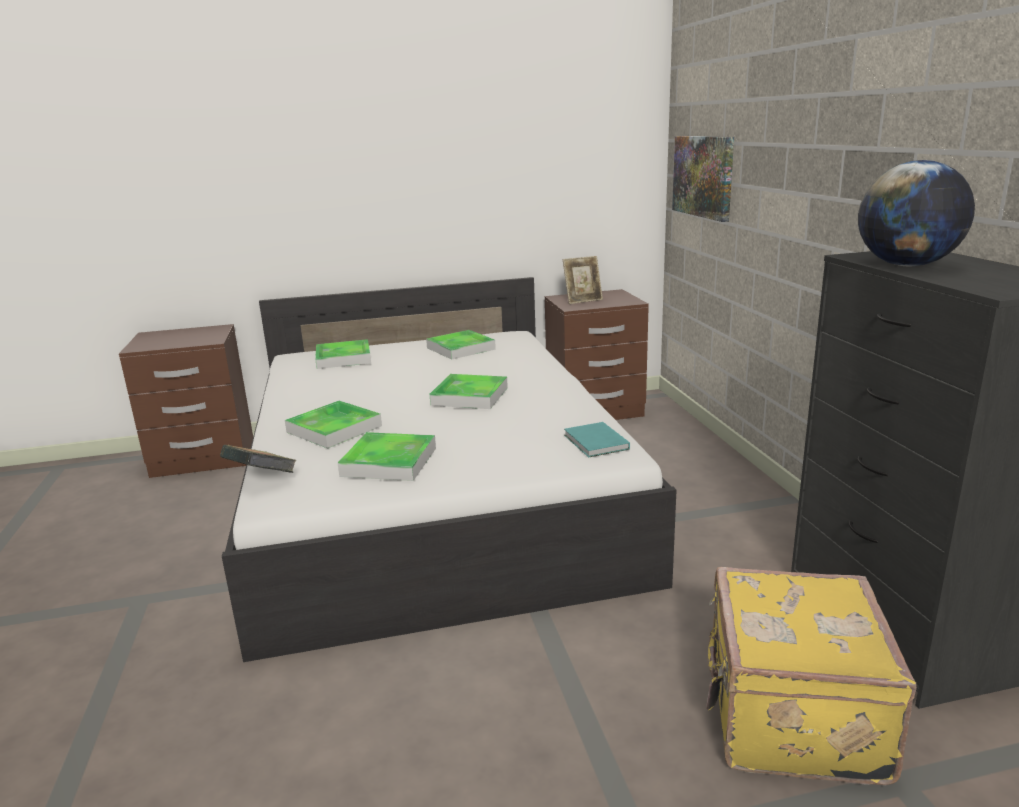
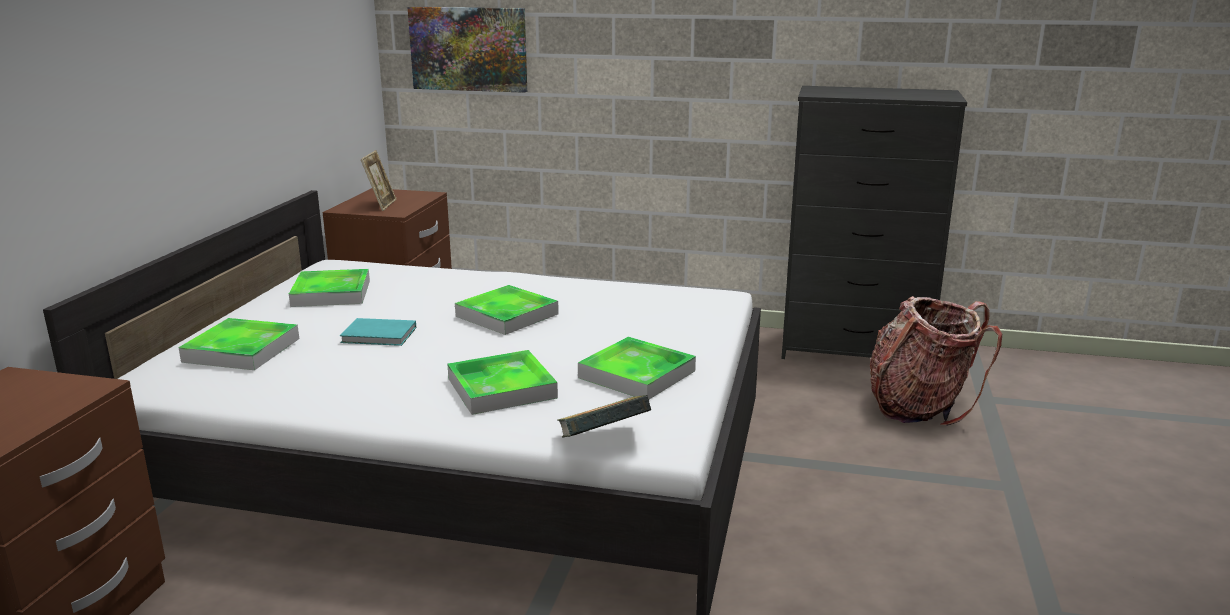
camera: 65 degrees left, 0 degrees up
turquoise book [564,422,630,457] -> turquoise book moved to [340,318,416,346]
yellow suitcase [706,567,917,786] -> backpack [870,296,1002,426]
globe [858,160,975,266] -> none

